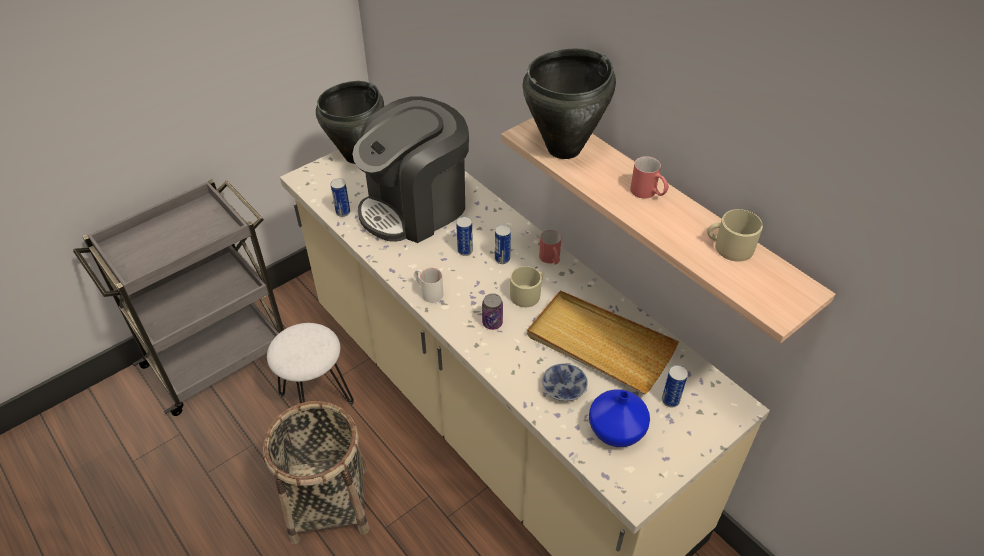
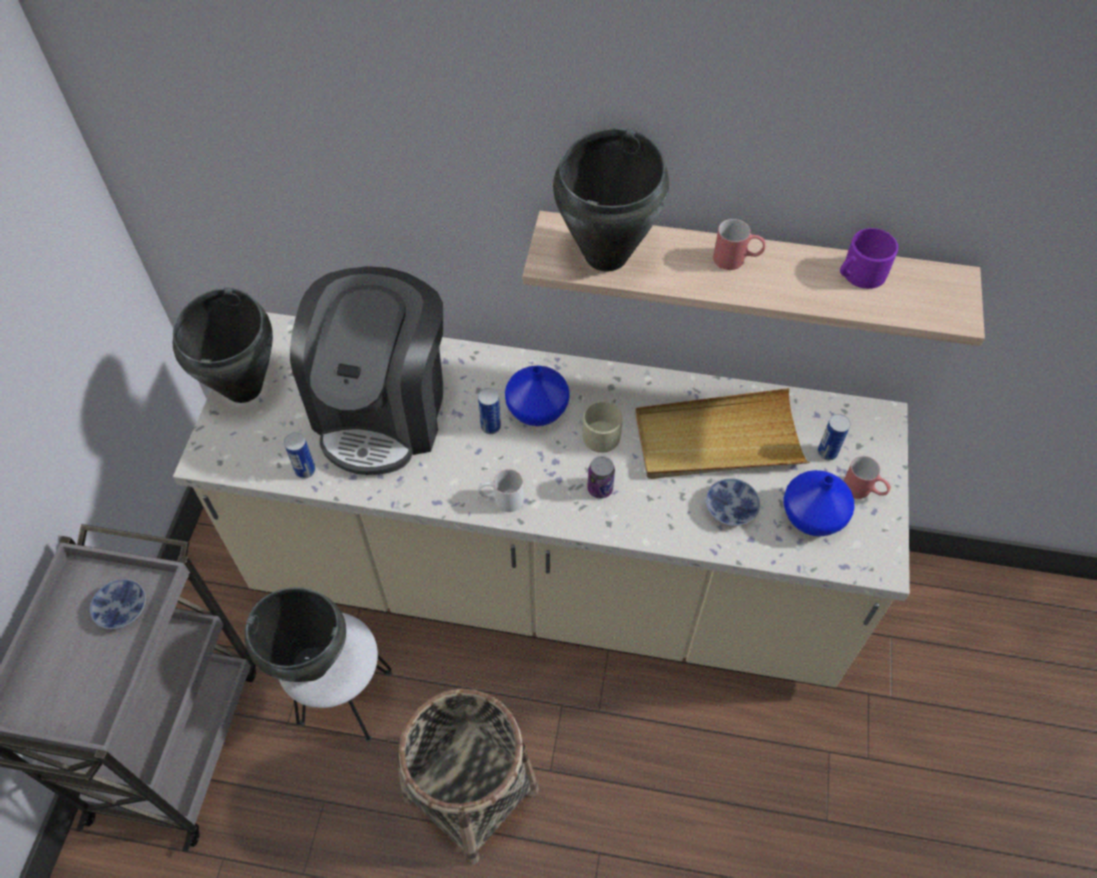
camera: 40 degrees left, 10 degrees up
can [495,225,511,264] -> blue vase [505,366,570,426]
red mug [539,230,561,265] -> red mug moved to [843,456,891,499]
beige mug [707,209,763,262] -> purple mug [840,228,898,289]
none -> bowl [90,579,146,630]
none -> black cooking pot [244,587,346,682]

